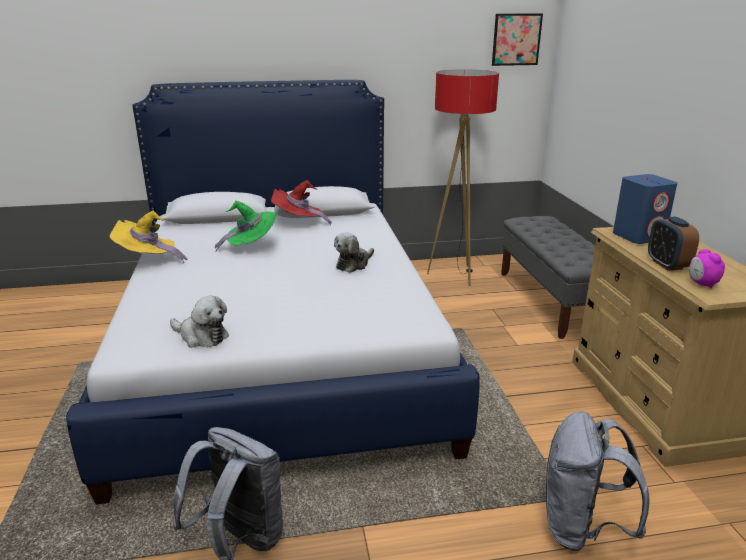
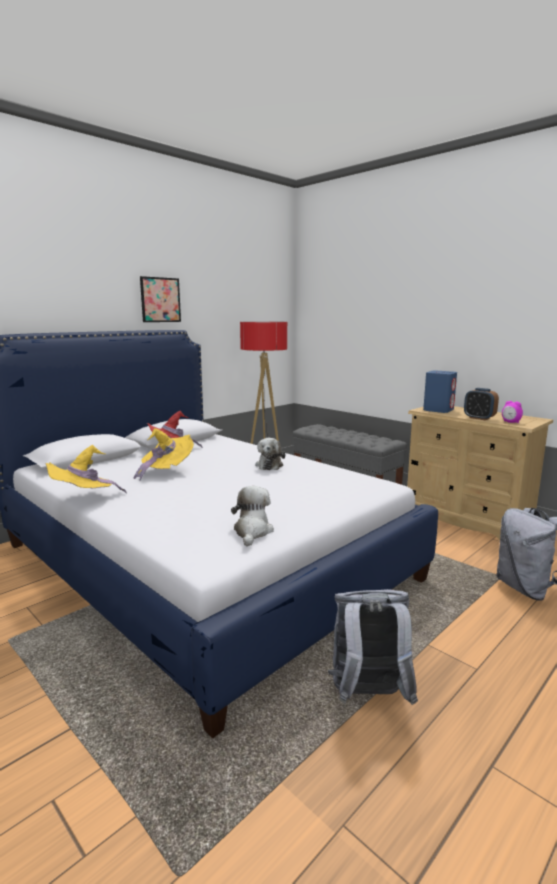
camera: 35 degrees left, 10 degrees down
plush toy [170,296,229,348] -> plush toy turned 75 degrees counterclockwise [231,486,274,546]
green hat [215,201,278,252] -> yellow hat [134,428,194,481]
picture [492,14,543,66] -> picture moved to [140,276,181,322]

